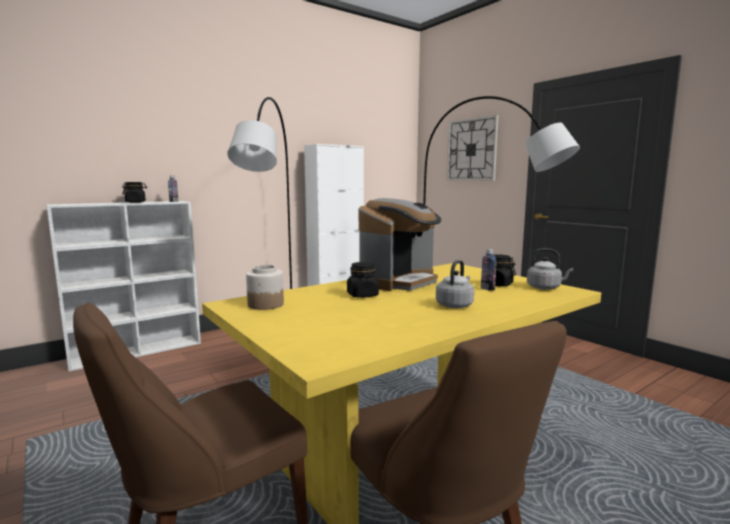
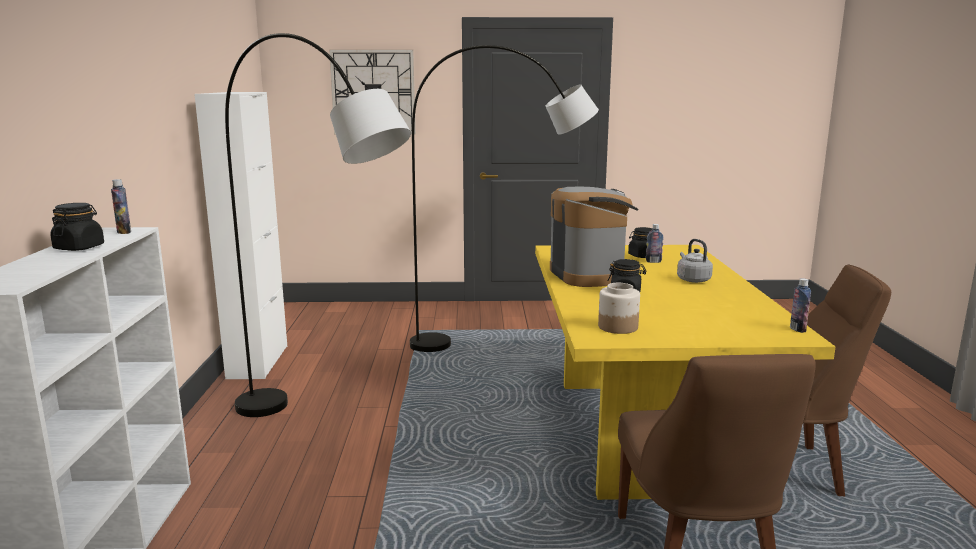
camera: 55 degrees left, 5 degrees up
grey kettle [527,248,573,290] -> none
none -> bottle [790,278,811,333]

